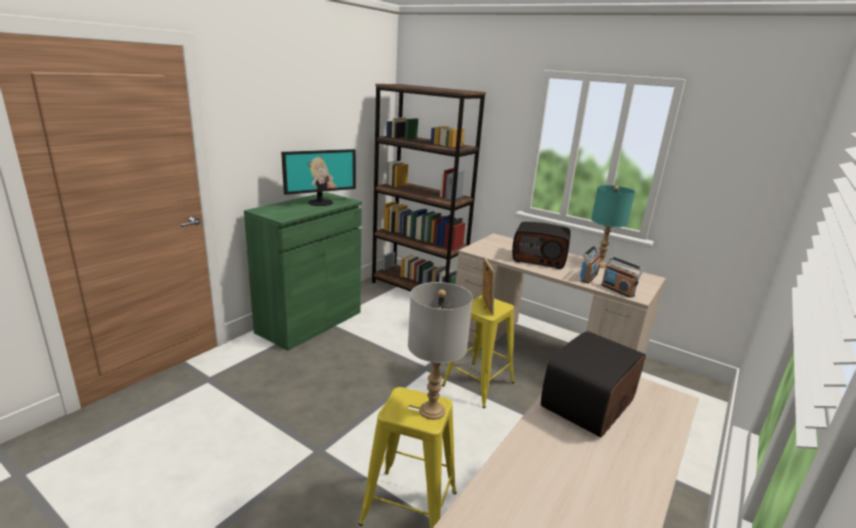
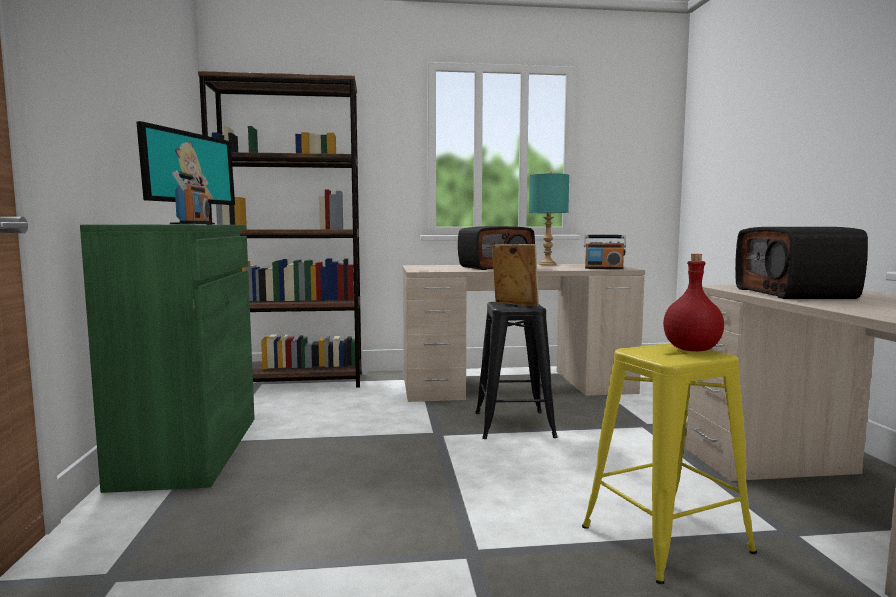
camera: 40 degrees left, 15 degrees down
grey table lamp [408,282,473,420] -> red bottle [663,254,724,351]
yellow stool [442,295,514,408] -> black stool [475,302,557,439]
radio [580,246,601,284] -> radio moved to [172,171,210,224]

